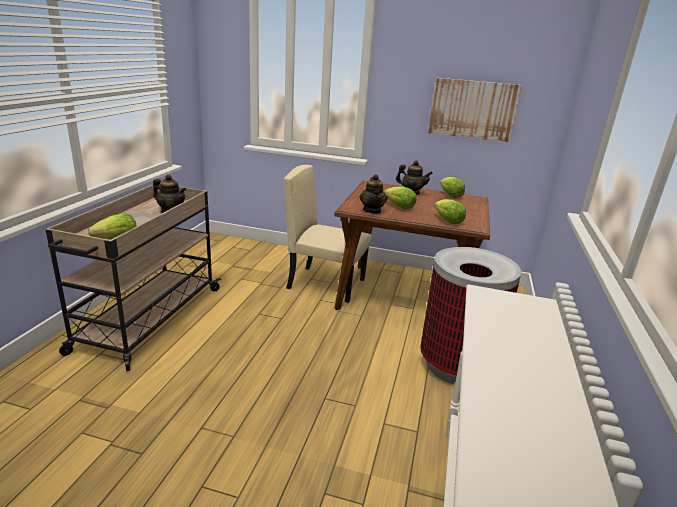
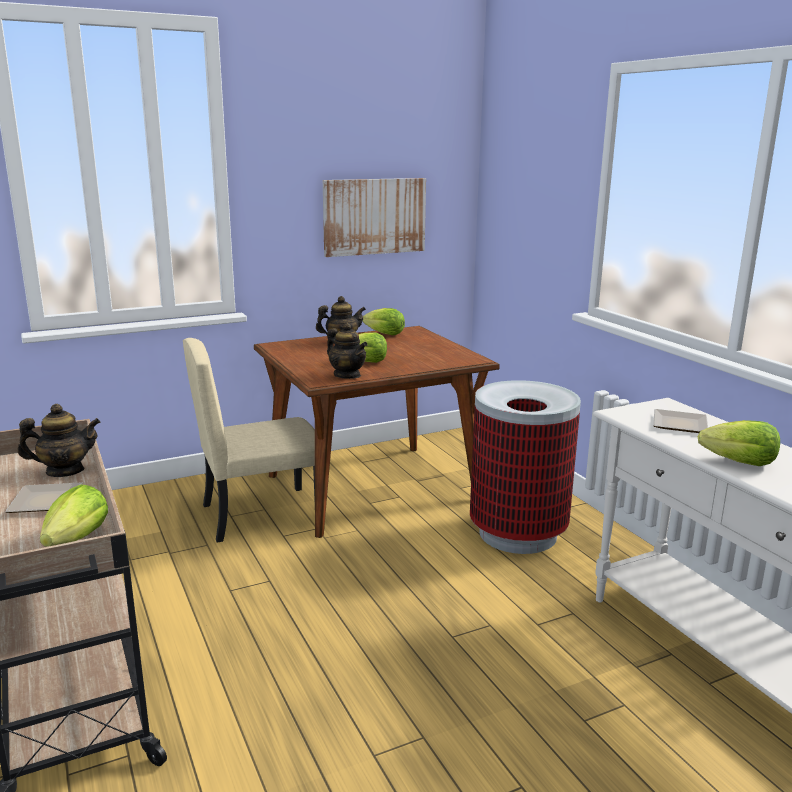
camera: 40 degrees left, 5 degrees down
lettuce [434,199,466,224] -> lettuce moved to [698,420,780,466]
none -> plate [653,409,708,433]

